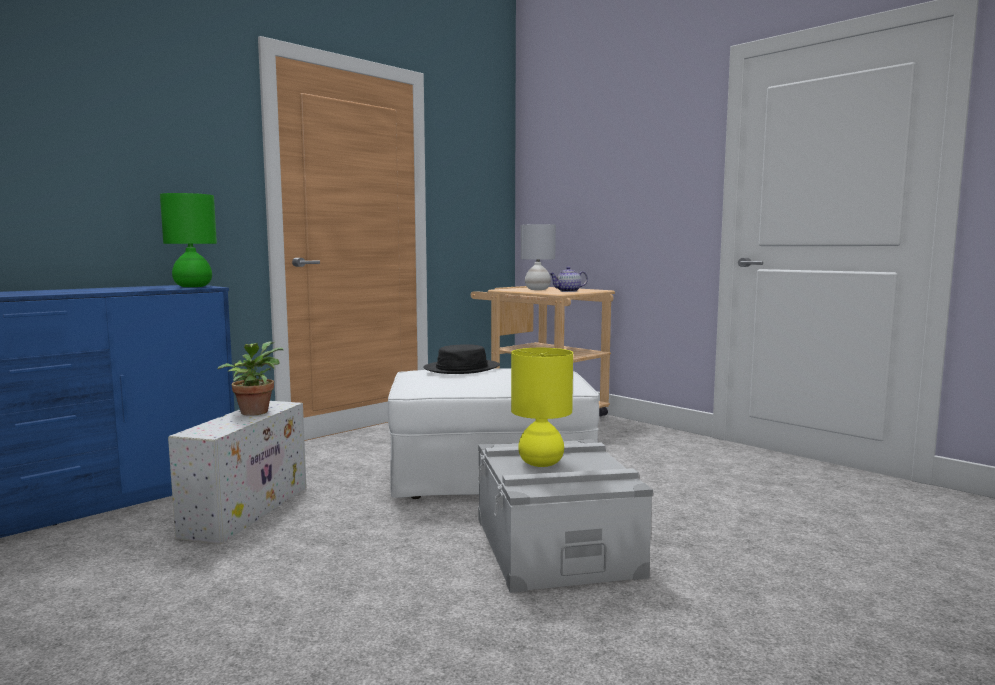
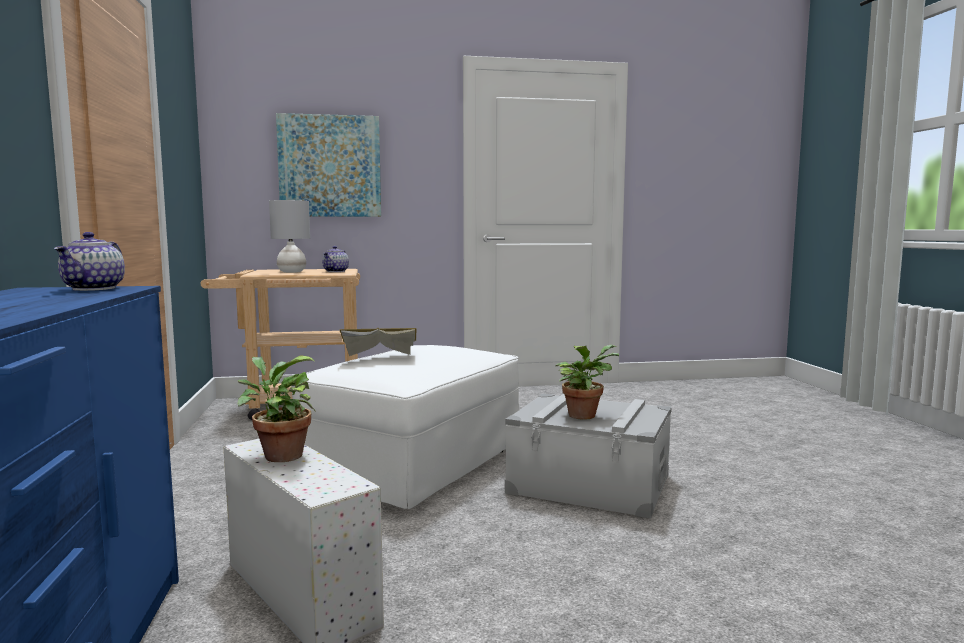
camera: 55 degrees left, 0 degrees up
green table lamp [160,193,217,287] -> teapot [54,232,125,291]
black hat [423,344,500,374] -> book [339,328,416,356]
yellow table lamp [511,348,573,467] -> potted plant [555,345,619,420]
none -> picture [276,113,381,217]

